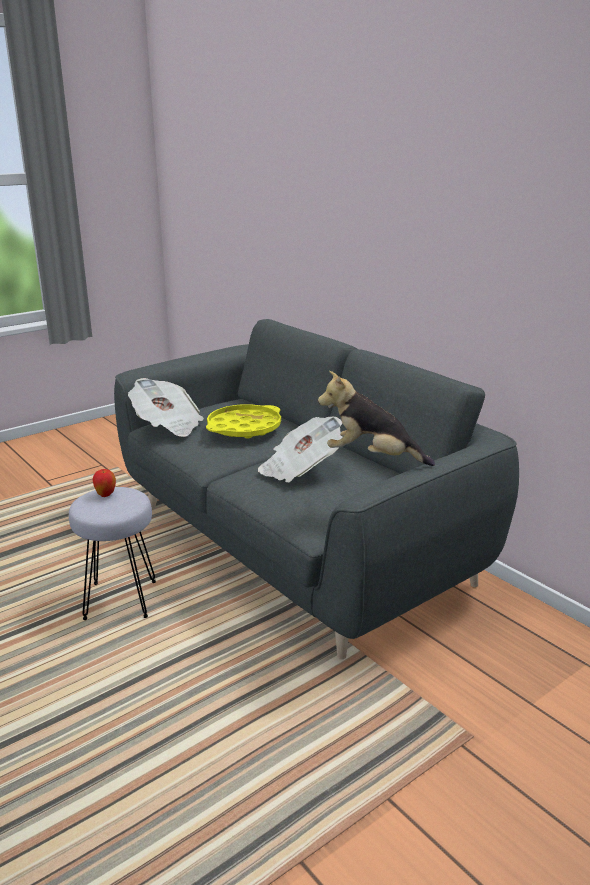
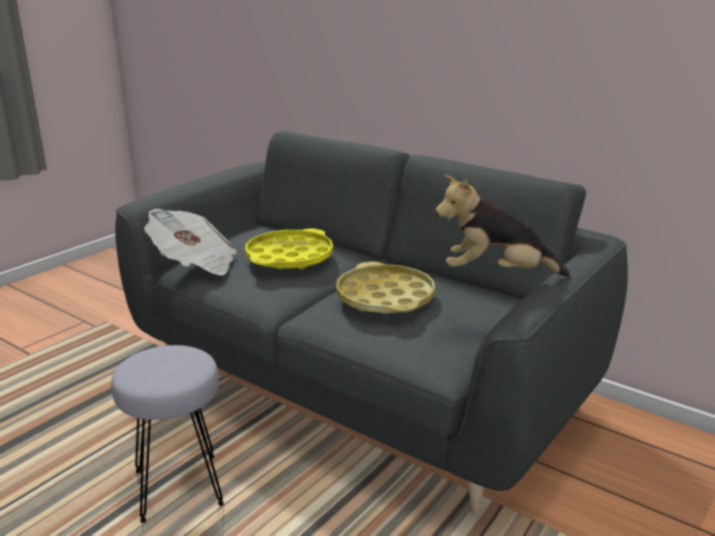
camera: 15 degrees left, 0 degrees up
apple [93,469,116,497] -> none
newspaper [258,417,343,482] -> yellow tray [336,262,435,313]

